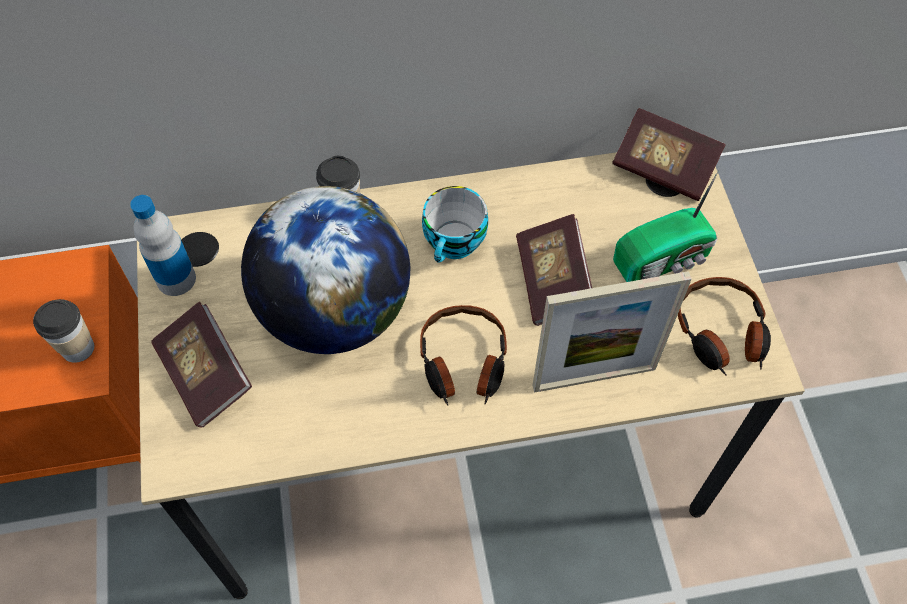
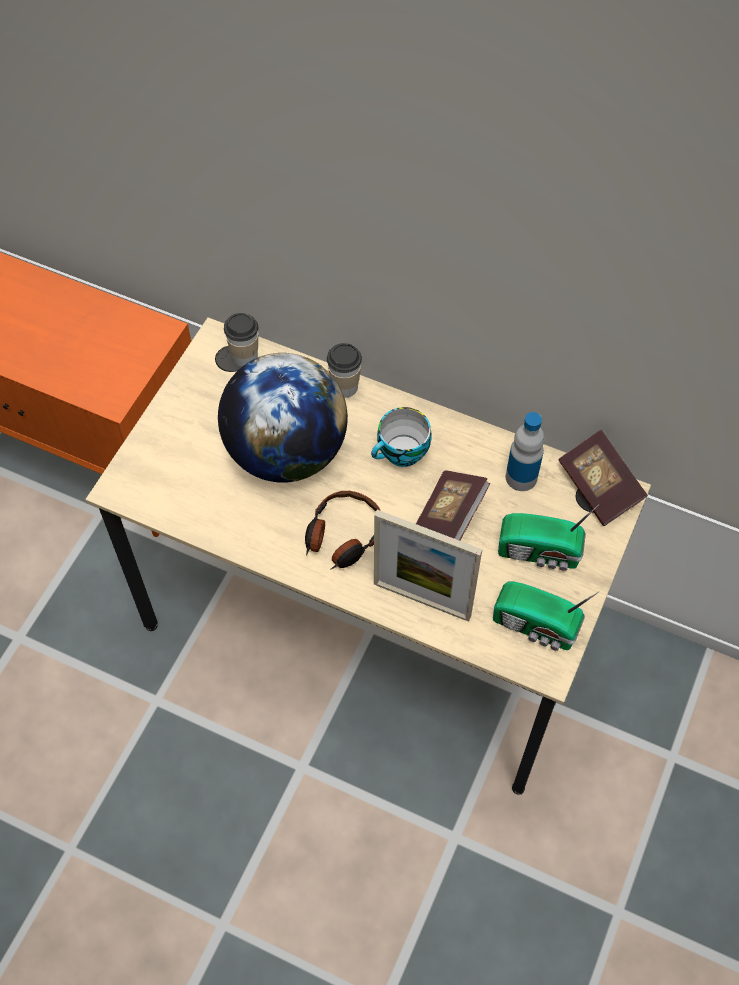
camera: 35 degrees right, 0 degrees up
cup [33,299,94,363] -> cup moved to [224,313,258,367]
bottle [130,195,196,296] -> bottle moved to [506,412,545,491]
book [151,302,252,427] -> none
headphones [678,277,771,376] -> radio [493,582,599,651]

